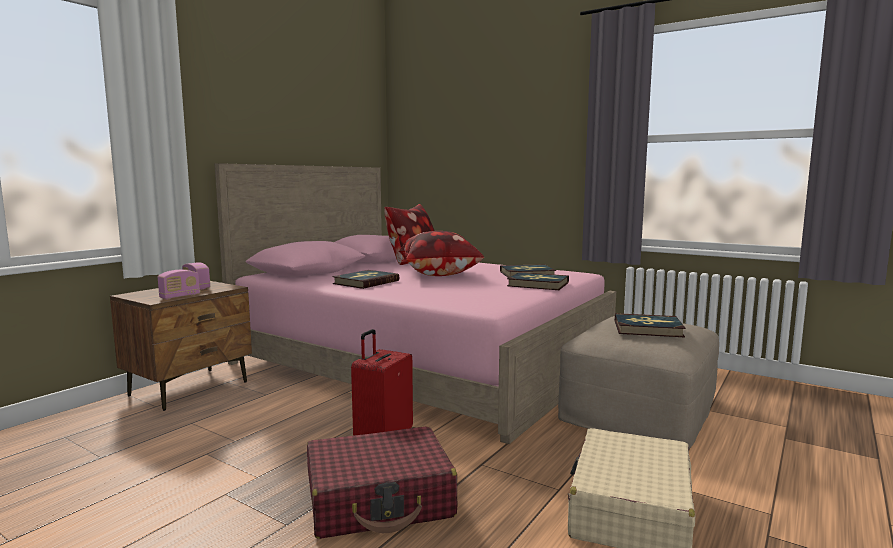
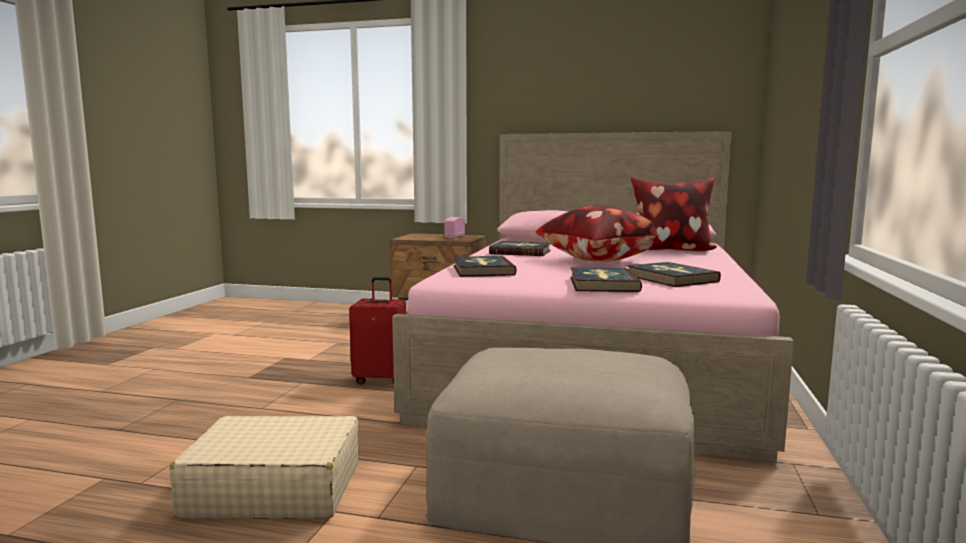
camera: 70 degrees right, 0 degrees up
radio [158,270,200,299] -> none
red suitcase [307,426,457,539] -> none
book [615,313,686,337] -> book moved to [454,256,517,277]

